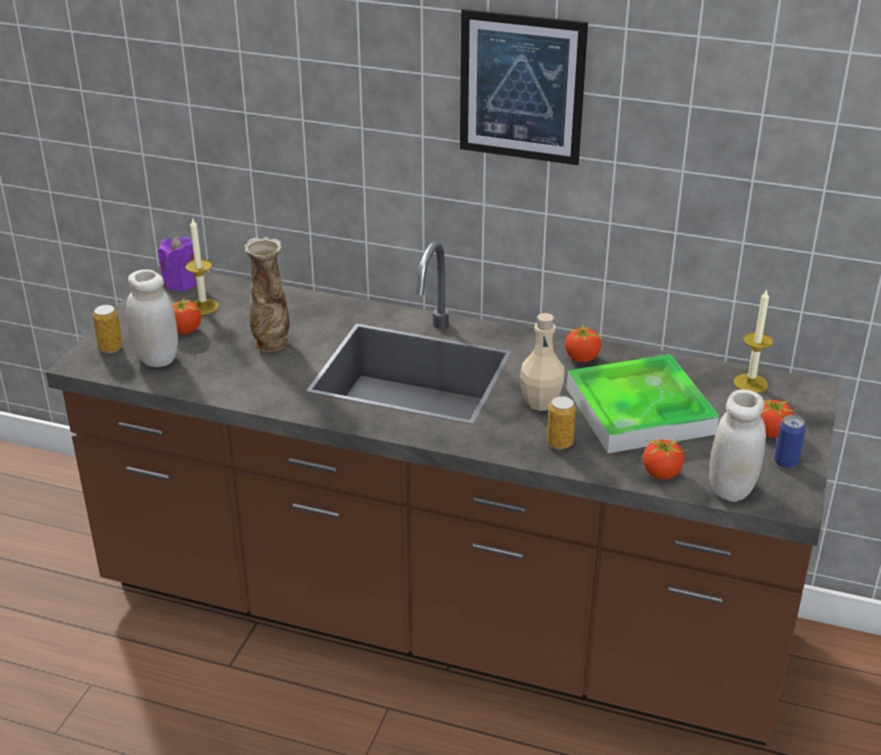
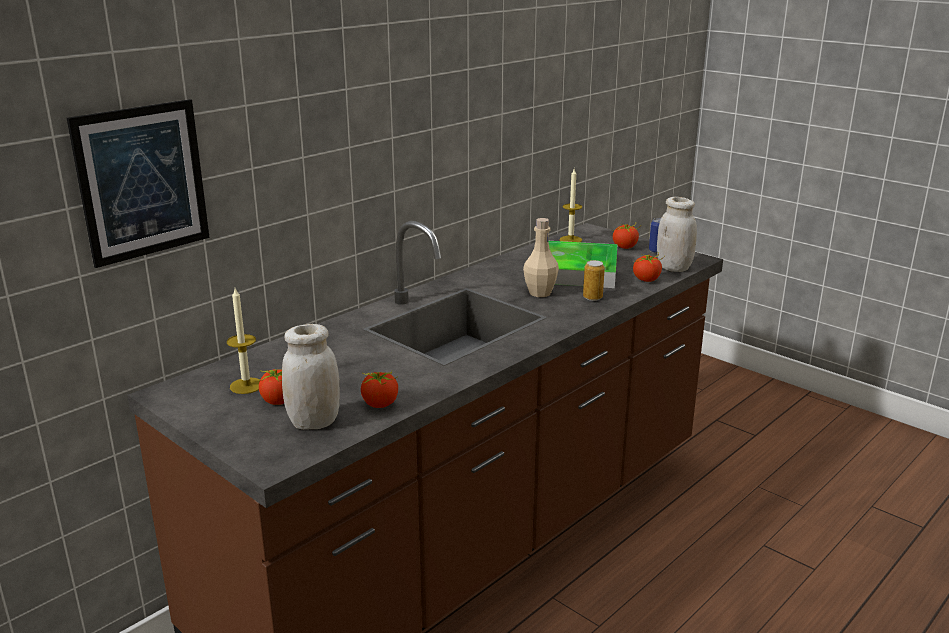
camera: 65 degrees left, 10 degrees down
can [93,305,123,353] -> none
purple candle [158,236,197,291] -> none
vase [244,237,289,352] -> none
picture [460,9,588,165] -> picture moved to [67,99,210,268]
tomato [565,323,603,362] -> tomato moved to [361,370,398,408]

